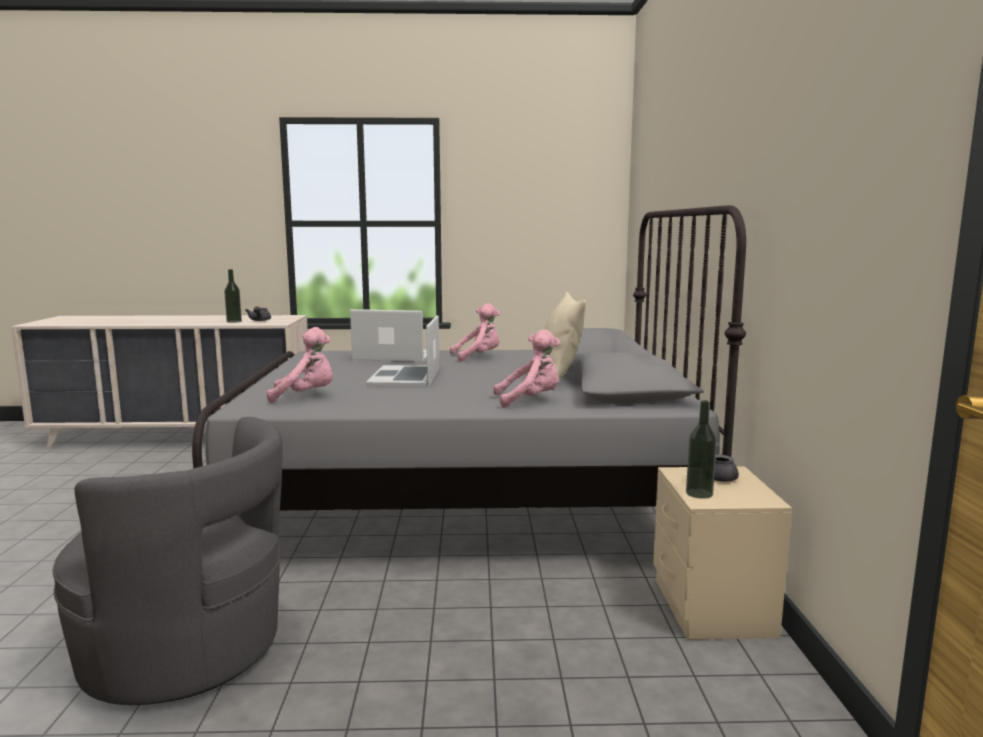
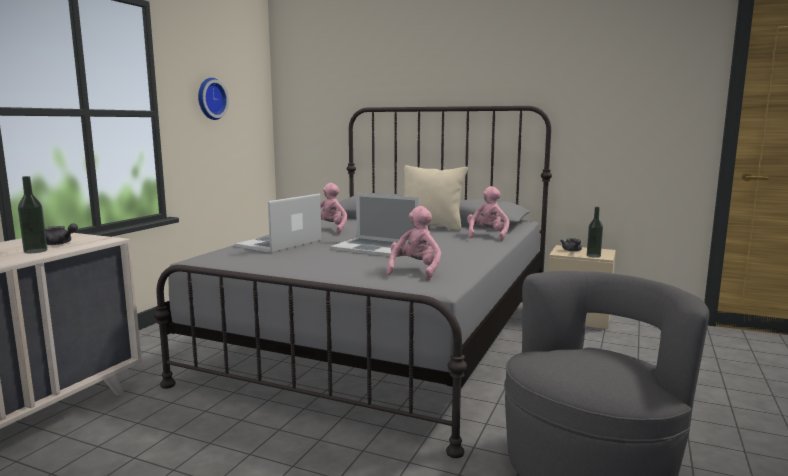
camera: 65 degrees left, 0 degrees up
none -> wall clock [198,78,229,120]

